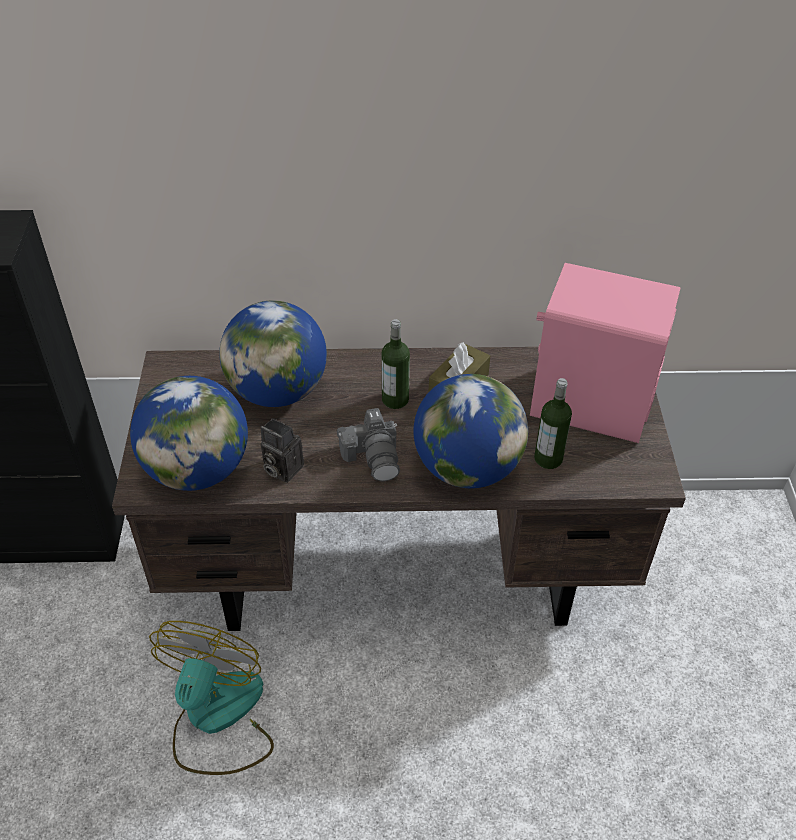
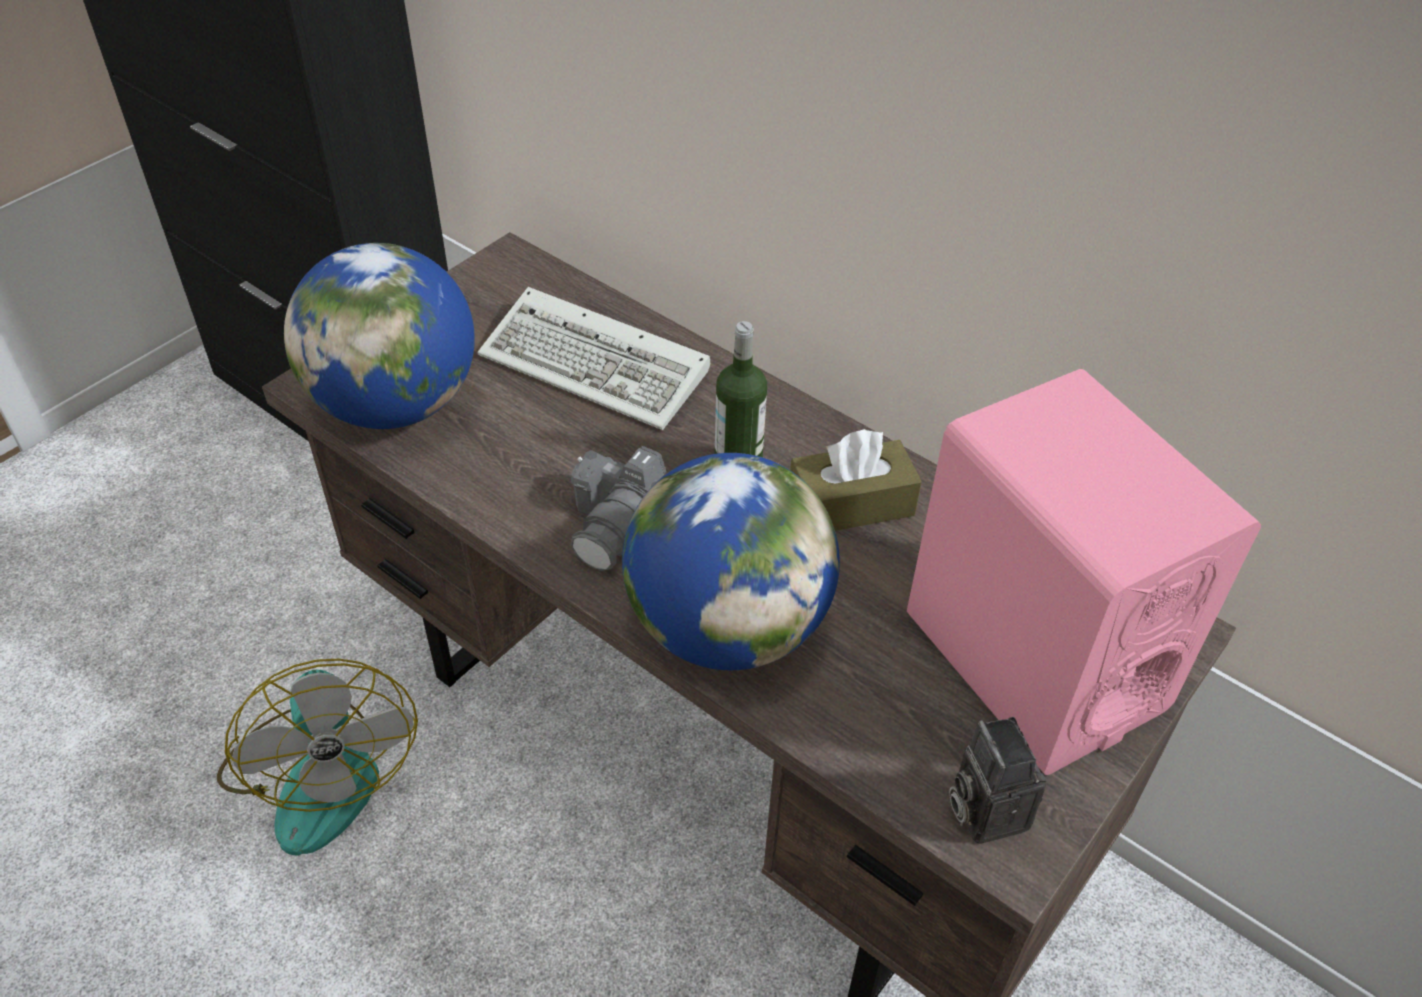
camera: 40 degrees right, 0 degrees up
fan [149,621,274,775] -> fan turned 105 degrees clockwise [217,659,418,856]
globe [219,300,327,407] -> keyboard [478,287,710,430]
camera [261,418,304,483] -> camera moved to [949,717,1047,844]
bottle [534,378,572,469] -> none

